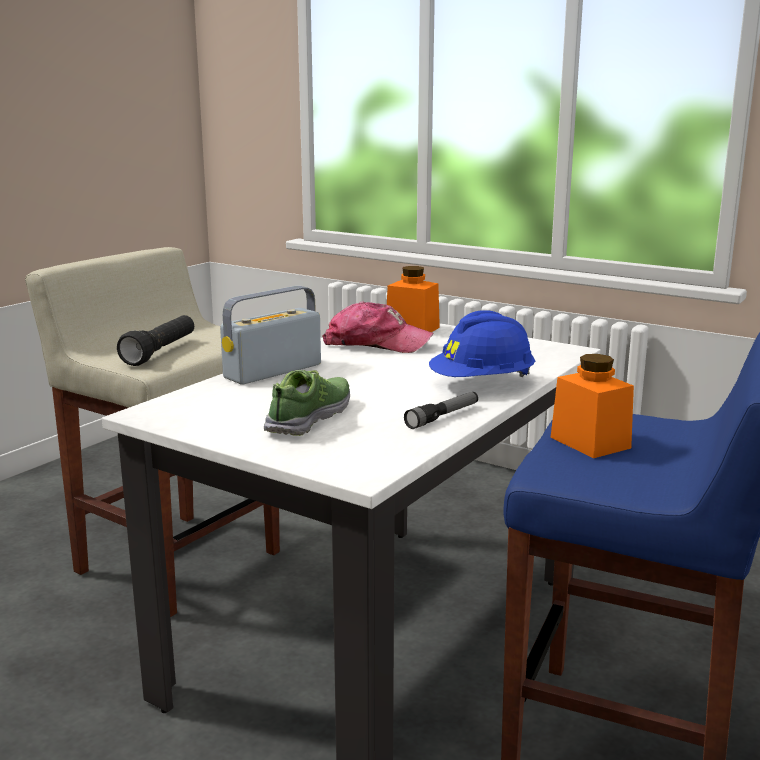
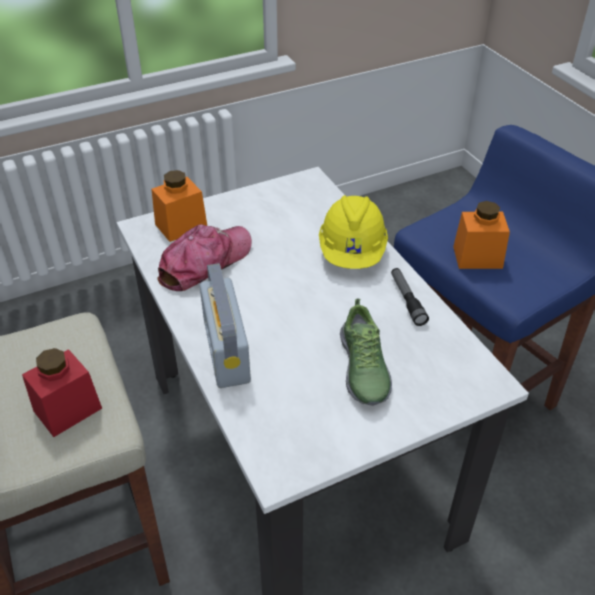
camera: 60 degrees left, 25 degrees up
black flashlight [117,315,194,366] -> red jar [22,348,102,437]
shoe [264,370,350,436] -> shoe turned 150 degrees counterclockwise [340,298,392,406]
blue hard hat [429,310,535,377] -> yellow hard hat [319,195,388,269]

